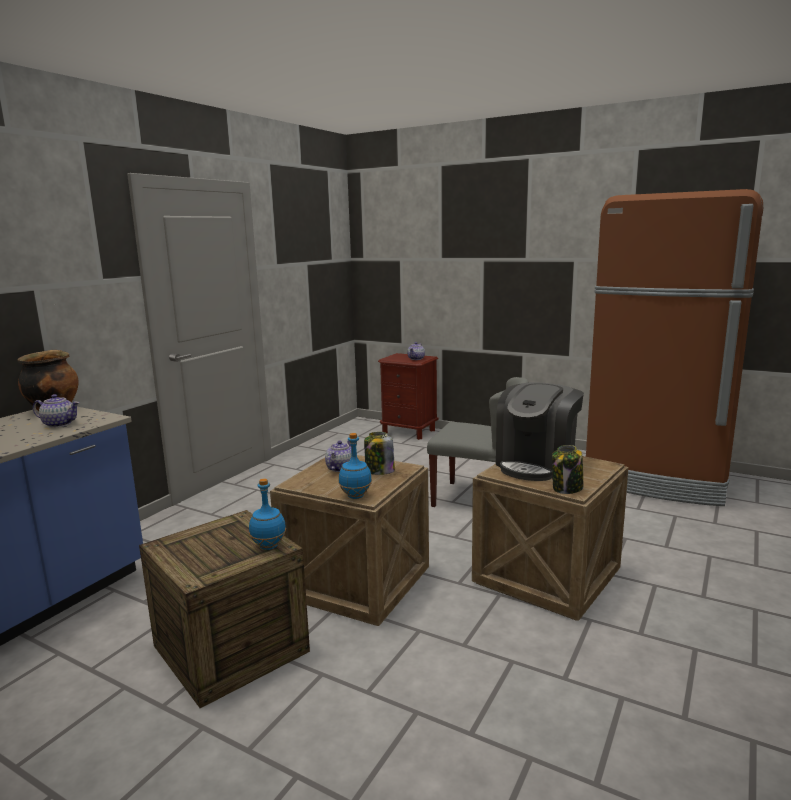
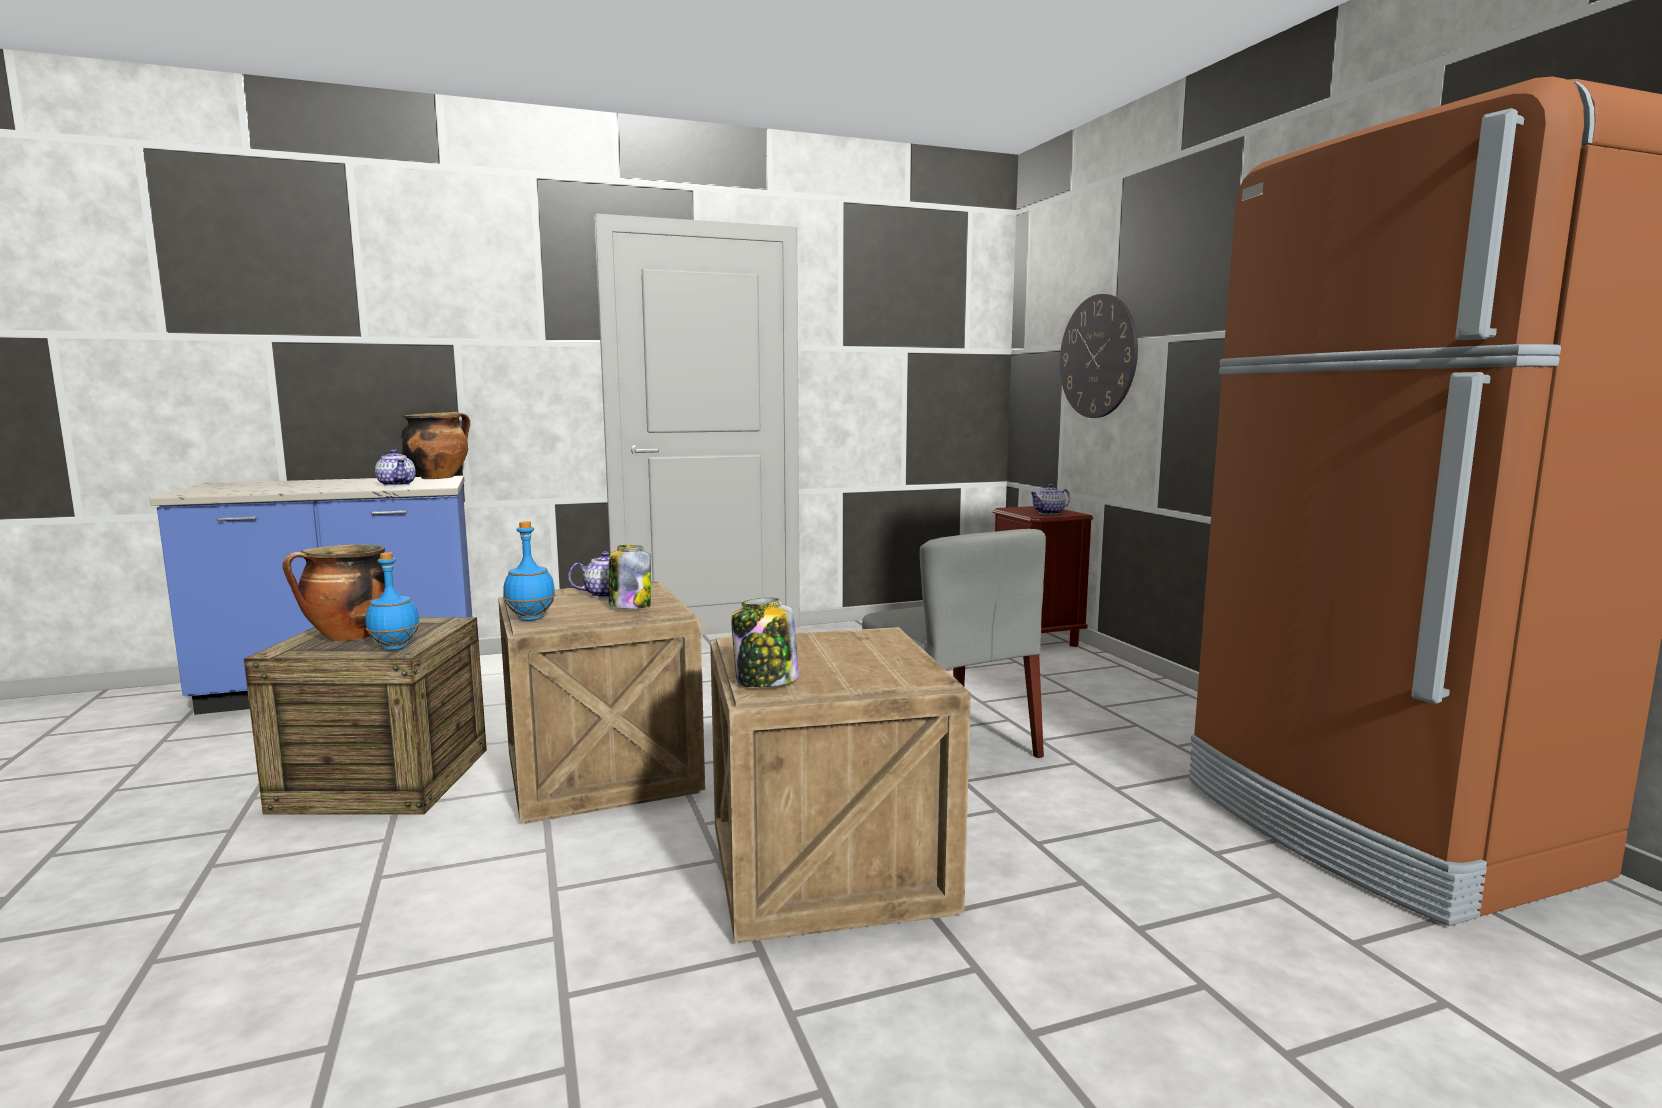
camera: 40 degrees right, 5 degrees down
coffee machine [496,382,584,481] -> none
none -> cooking pot [283,544,385,642]
none -> wall clock [1060,294,1138,418]

